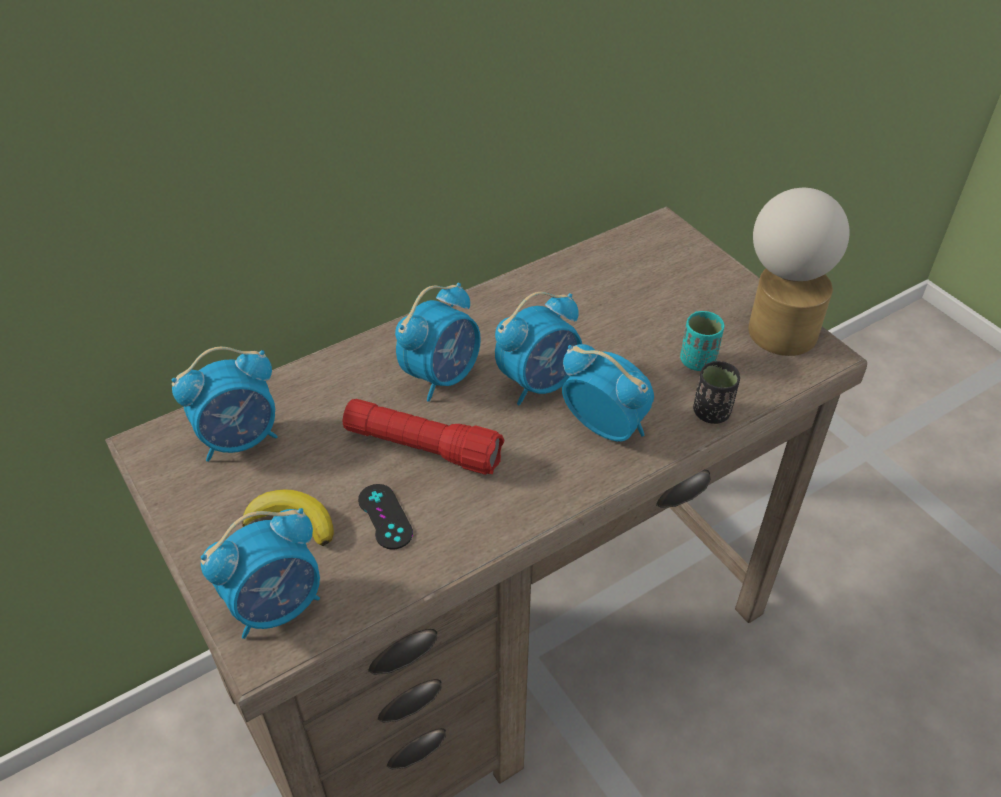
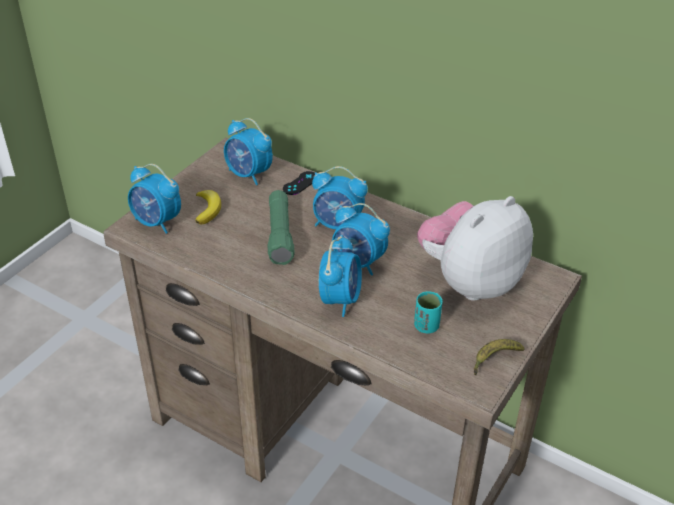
camera: 65 degrees right, 5 degrees down
red flashlight [343,399,505,475] -> green flashlight [268,190,295,265]
black game controller [358,484,413,550] -> black game controller moved to [283,171,315,195]
black cup [693,361,740,424] -> none
table lamp [748,188,850,356] -> banana [474,339,525,375]
none -> plush toy [417,196,533,301]

